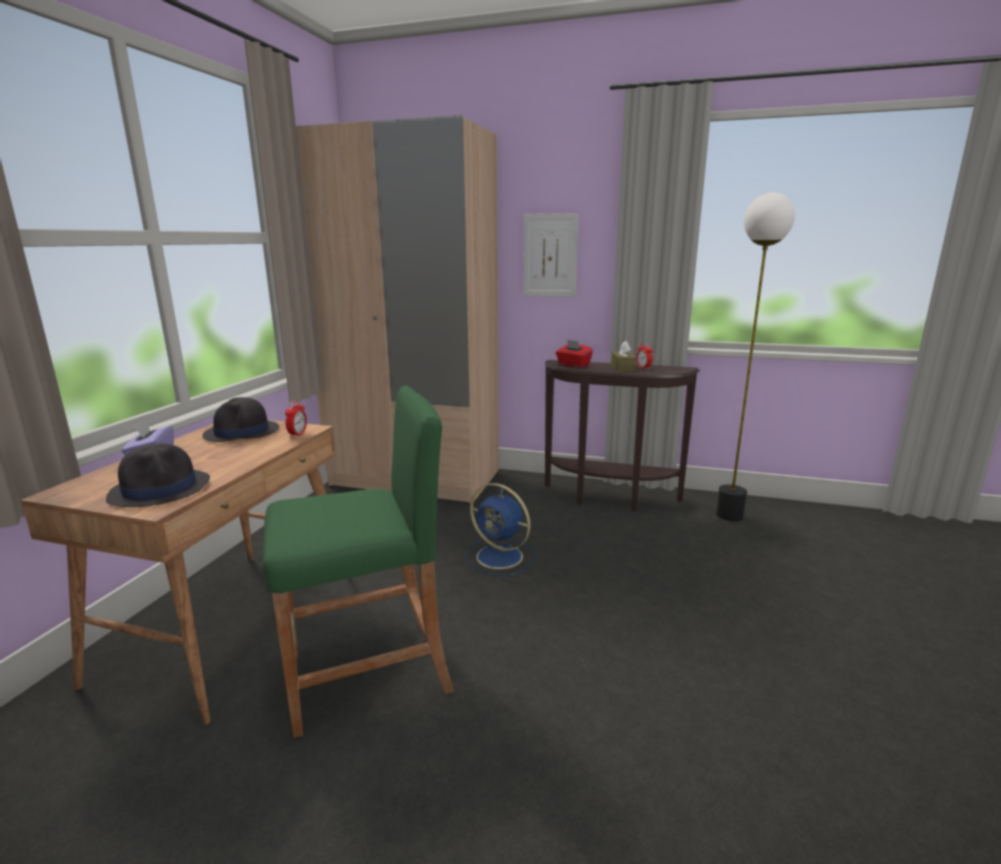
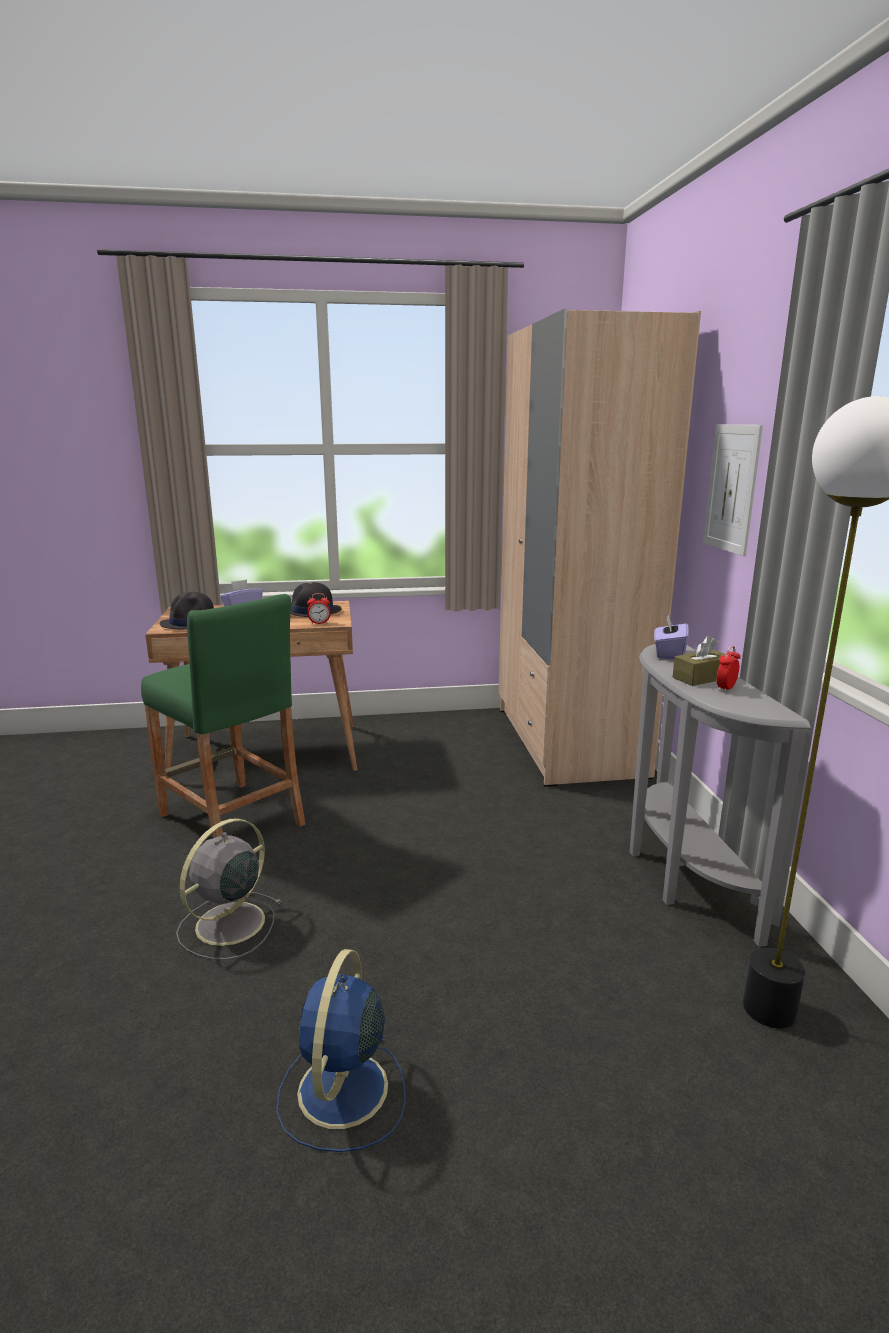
camera: 65 degrees right, 0 degrees up
blue fan [465,483,536,576] -> blue fan moved to [276,949,406,1152]
brown console table [545,360,700,511] -> grey console table [630,644,811,947]
red tissue box [556,340,593,368] -> purple tissue box [654,614,689,659]
none -> grey fan [176,818,281,960]

